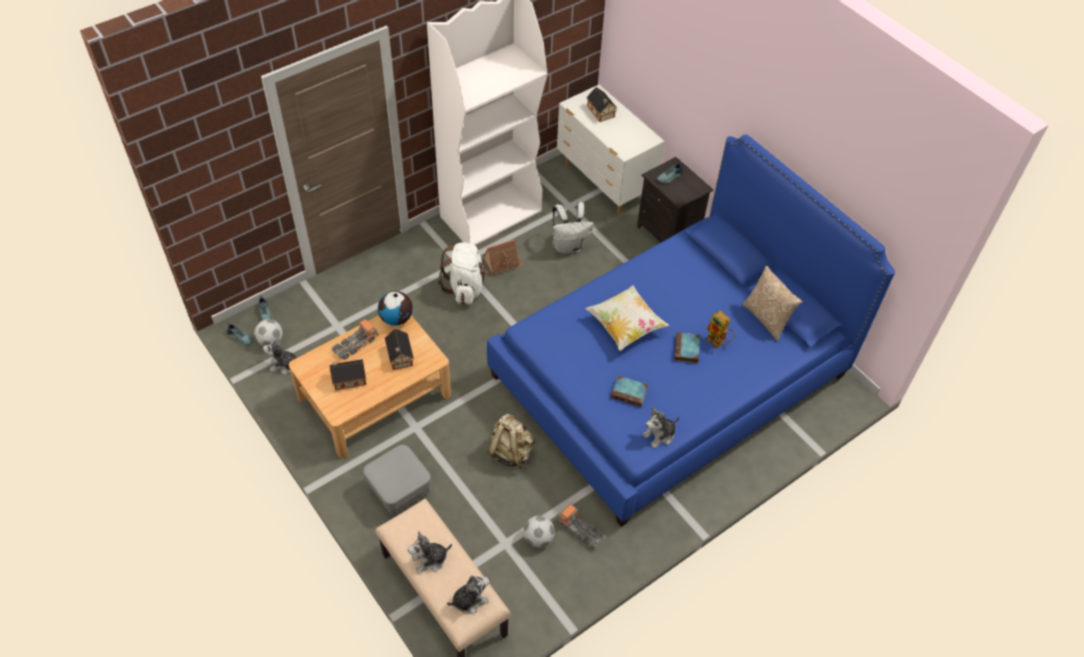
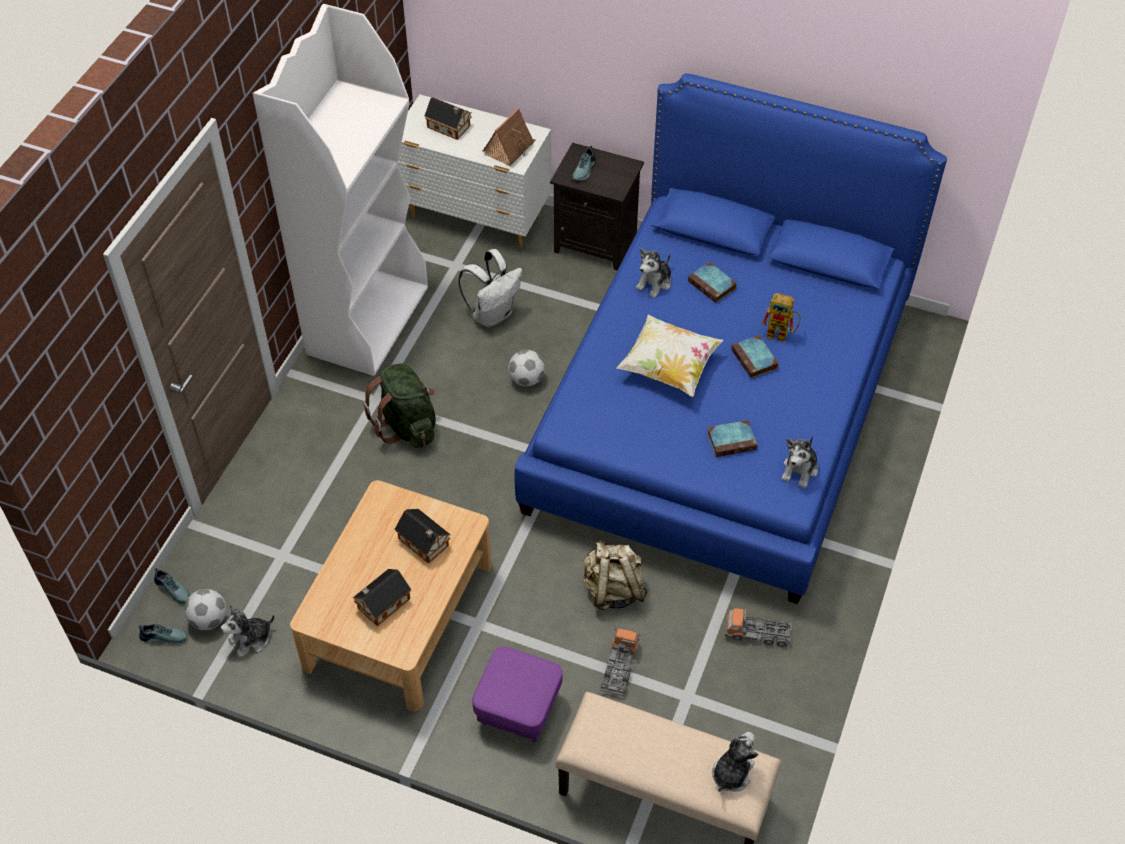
camera: 30 degrees left, 0 degrees up
toy truck [331,319,379,360] -> toy truck moved to [601,628,640,696]
grey ottoman [363,445,431,516] -> purple ottoman [472,647,562,742]
globe [378,291,413,326] -> none
plush toy [408,531,452,574] -> plush toy moved to [636,248,671,298]
white backpack [438,242,489,305] -> green backpack [363,363,436,448]
toy house [483,239,524,275] -> toy house moved to [483,108,536,166]
football [523,516,555,548] -> football moved to [508,350,545,386]
pillow [742,266,803,342] -> none
none -> book [688,262,737,303]

